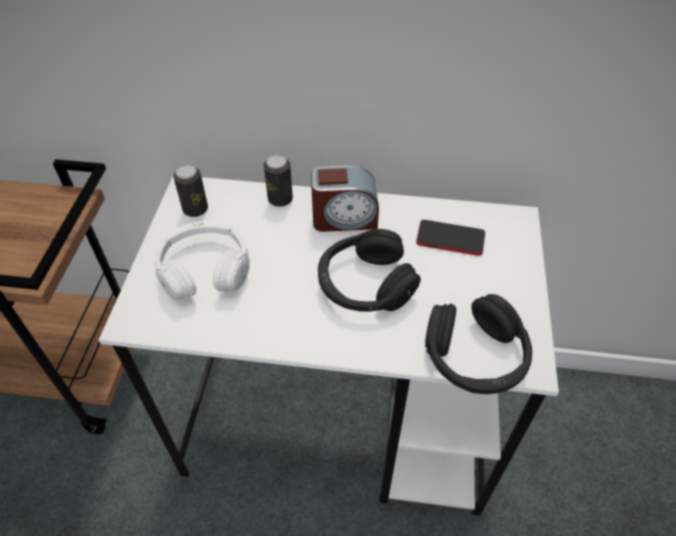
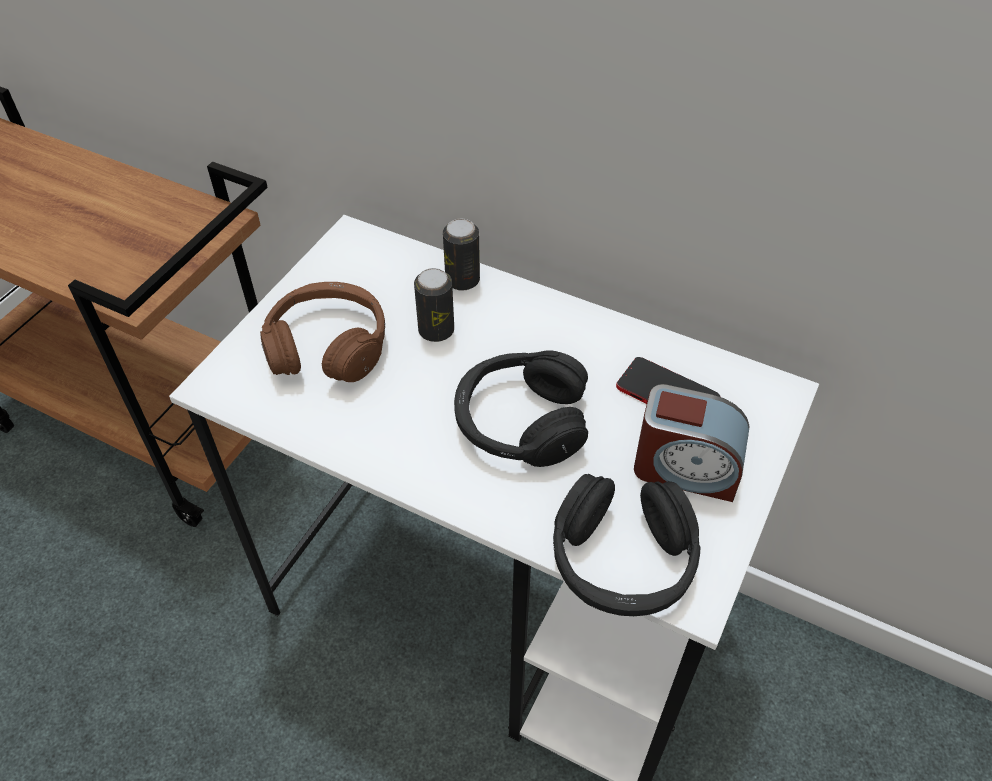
camera: 20 degrees right, 0 degrees up
white headphones [155,221,250,301] -> brown headphones [260,282,385,382]
can [173,164,208,217] -> can moved to [414,268,454,342]
alarm clock [311,165,379,232] -> alarm clock moved to [634,384,750,502]

